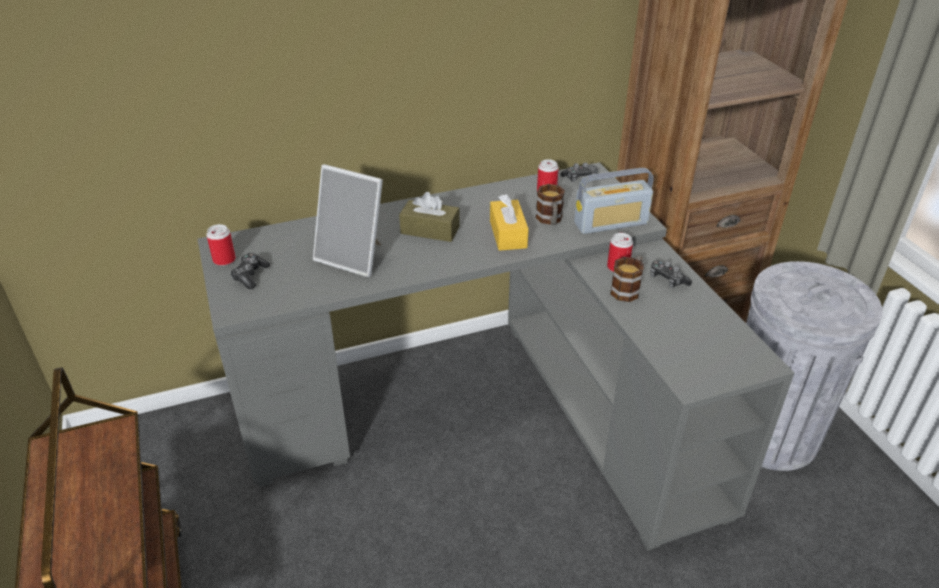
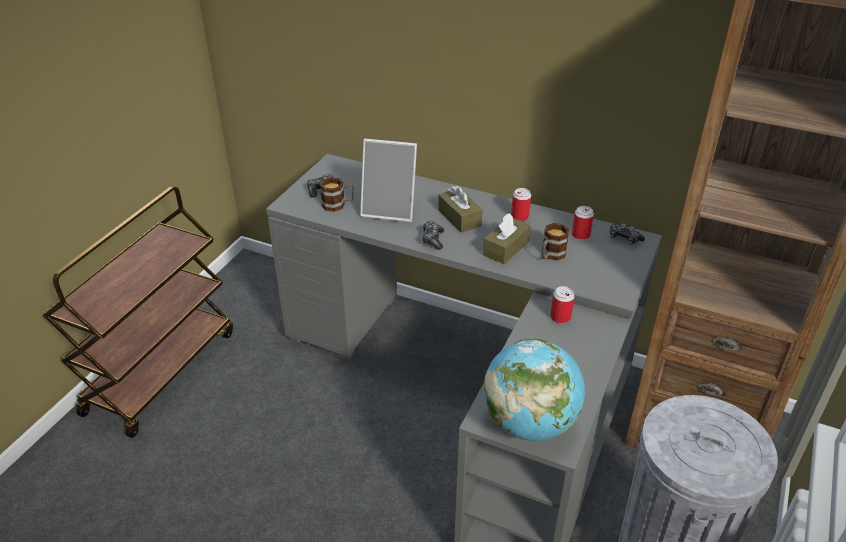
camera: 45 degrees right, 0 degrees up
can [206,224,236,266] -> can moved to [511,188,531,221]
picture frame [313,164,383,277] -> picture frame turned 60 degrees counterclockwise [360,139,417,222]
yellow tissue box [490,194,529,251] -> brown tissue box [483,213,531,264]
radio [574,168,653,234] -> none
mug [610,255,644,302] -> mug moved to [320,177,354,212]
game controller [650,260,692,288] -> game controller moved to [421,221,444,250]
none -> globe [483,339,585,441]

